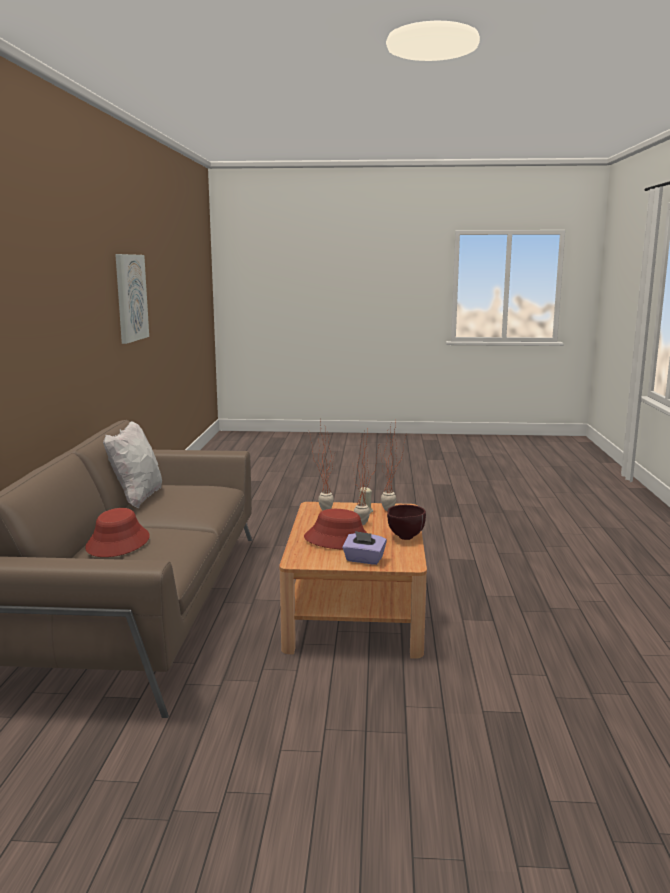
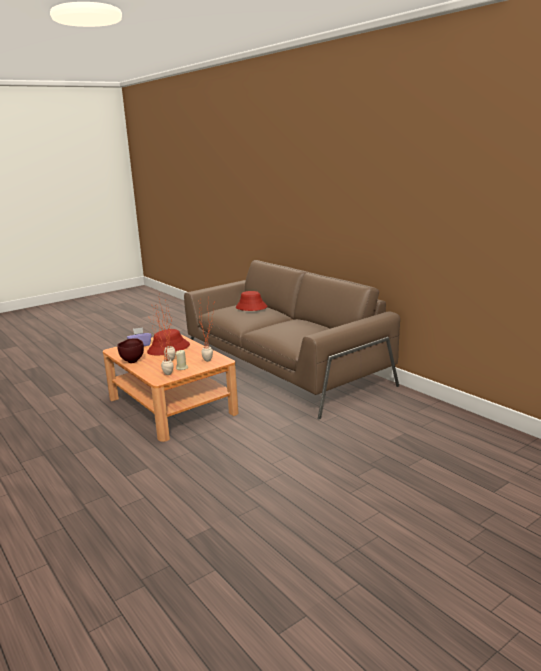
camera: 140 degrees right, 5 degrees up
white pillow [103,421,162,508] -> none
picture [115,254,149,344] -> none

